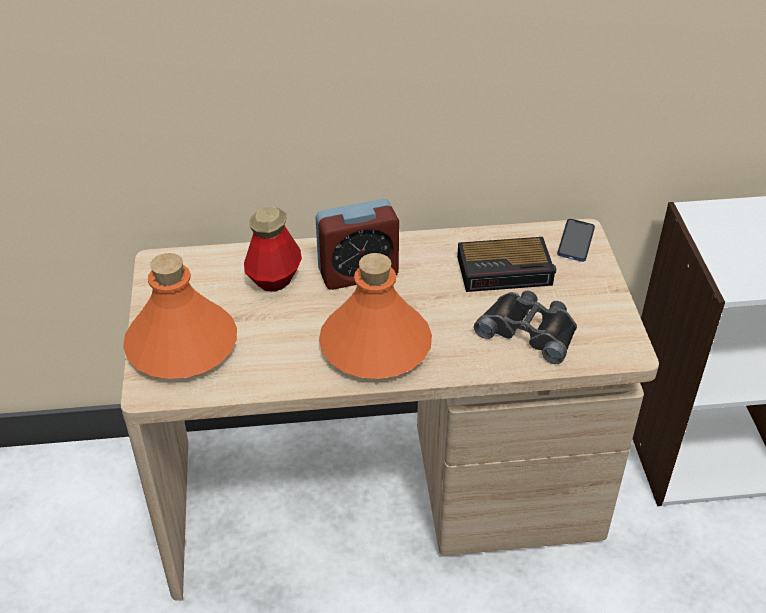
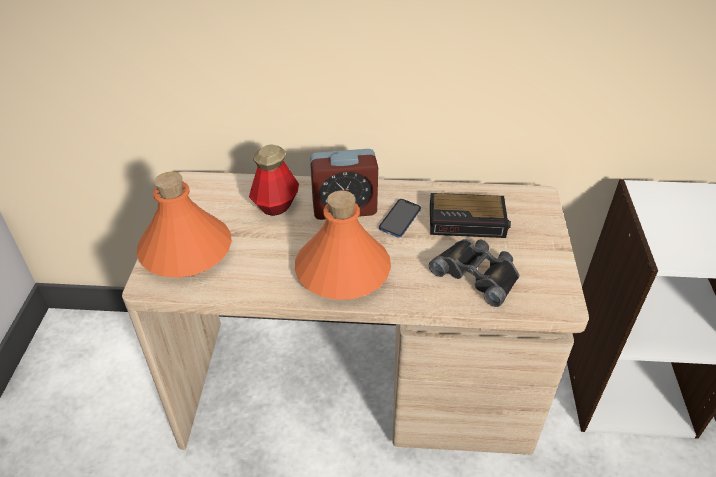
camera: 10 degrees right, 0 degrees up
phone [557,219,595,262] -> phone moved to [379,199,421,238]

